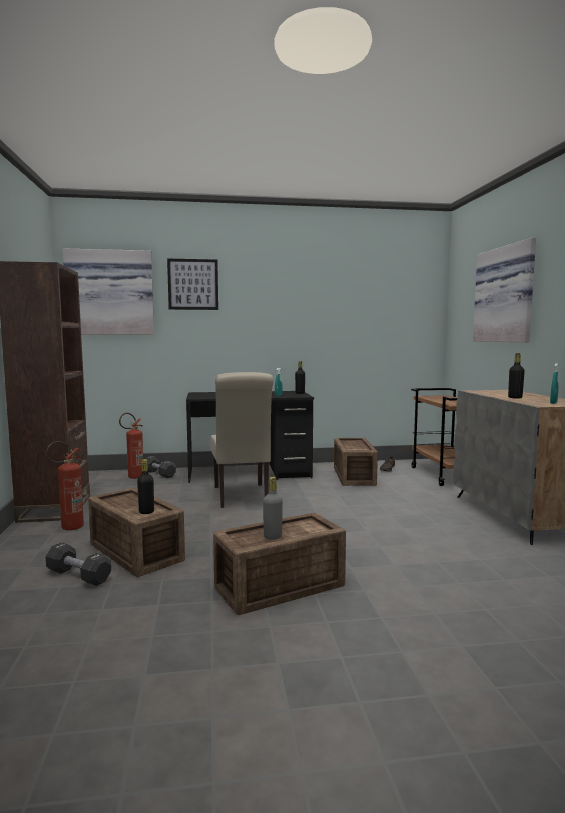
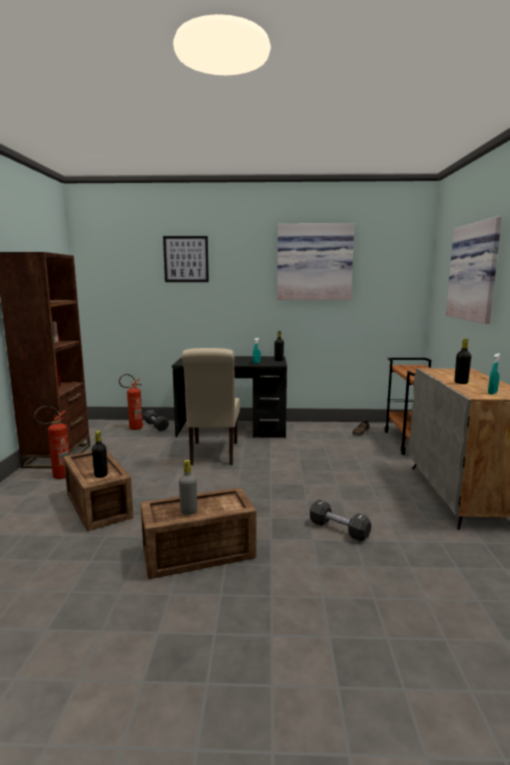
camera: 10 degrees right, 5 degrees up
black dumbbell [46,543,111,586] -> black dumbbell moved to [310,499,371,542]
picture [63,248,154,334] -> picture moved to [277,223,354,300]
crate [334,438,378,486] -> none

